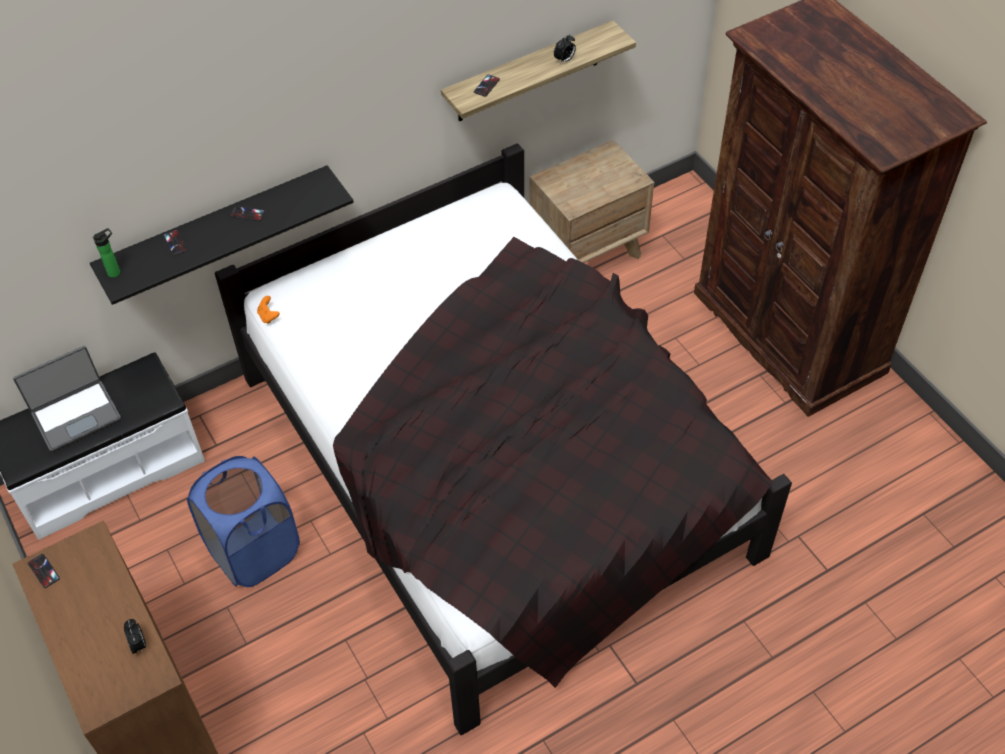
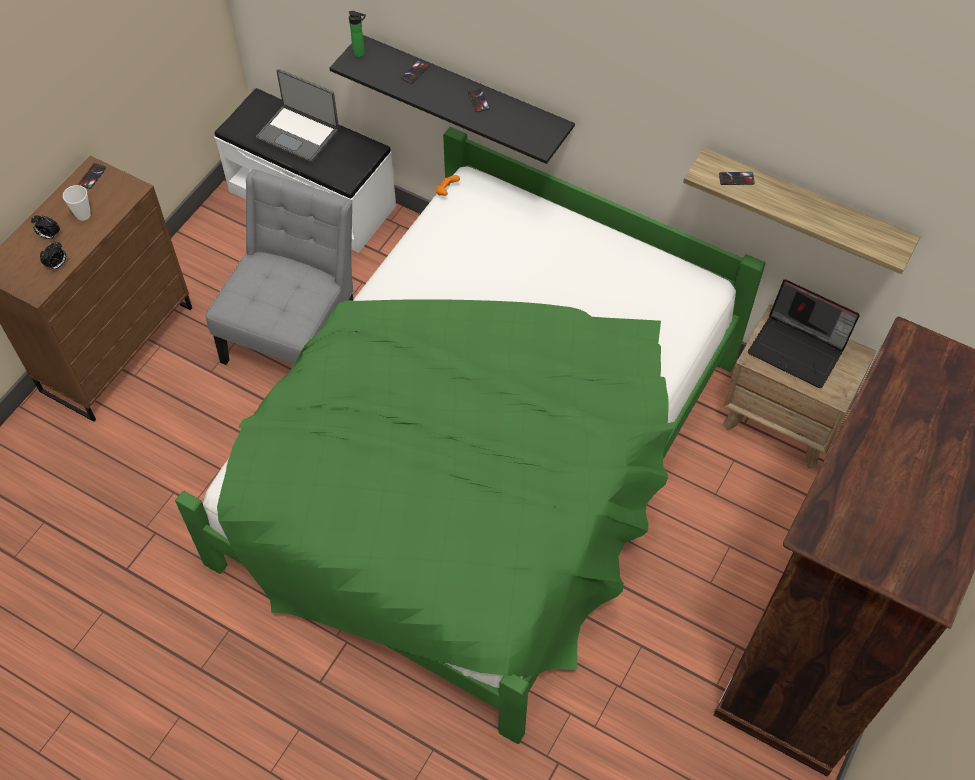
camera: 60 degrees right, 5 degrees up
blue laundry basket [187,456,300,587] -> grey chair [206,169,354,365]
black bed [215,143,792,735] -> green bed [175,127,766,744]
alarm clock [554,34,576,64] -> alarm clock moved to [31,215,60,239]
none -> cup [63,185,90,221]
none -> laptop [748,279,860,388]

